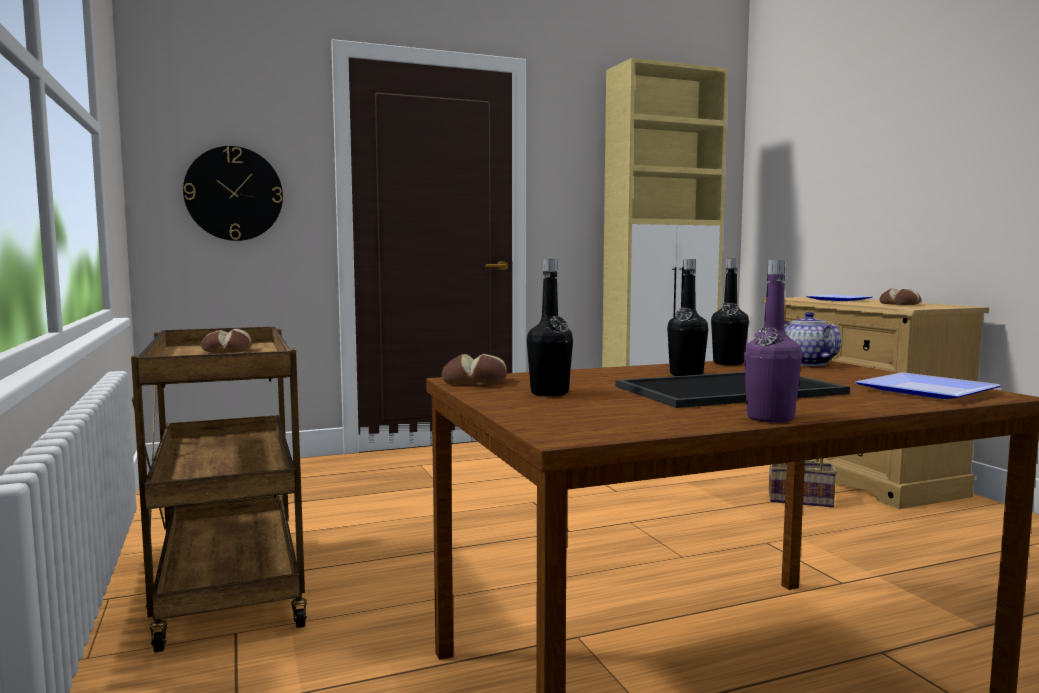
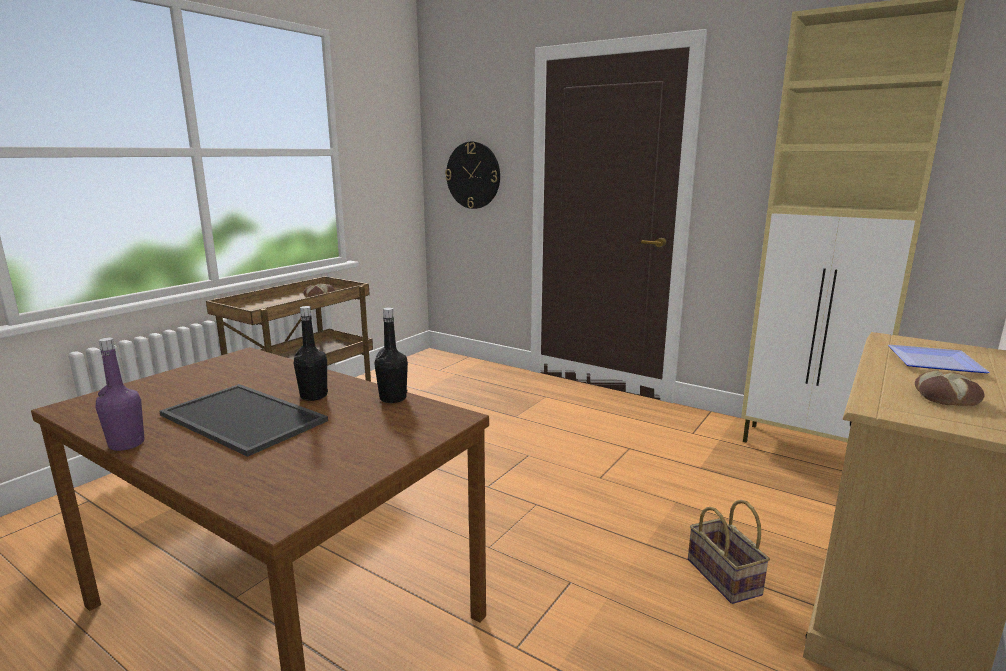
camera: 55 degrees right, 10 degrees up
bread [442,354,507,385] -> none
black bottle [527,259,573,396] -> none
teapot [784,312,841,366] -> none
plate [855,372,1001,399] -> none

